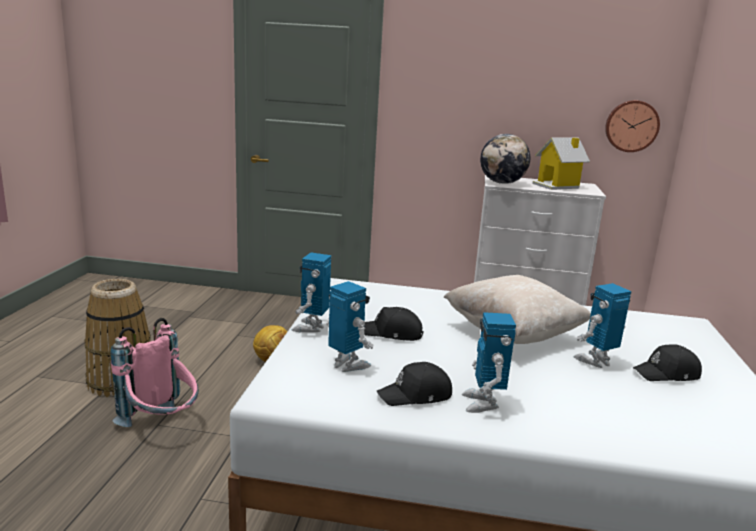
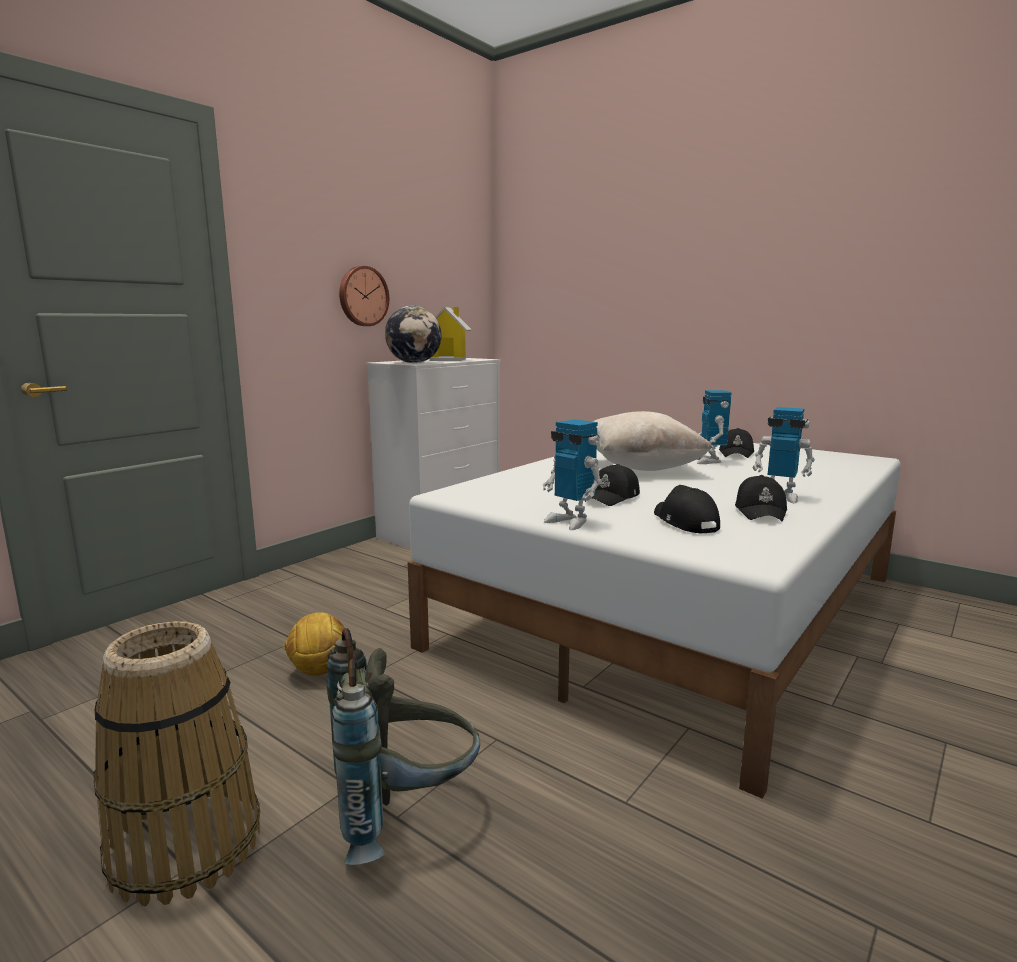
camera: 60 degrees left, 5 degrees down
pink backpack [110,318,199,427] -> grey backpack [327,628,480,865]
toy robot [327,281,373,372] -> black cap [654,485,720,534]
wall clock [605,100,660,152] -> wall clock moved to [339,266,389,326]

